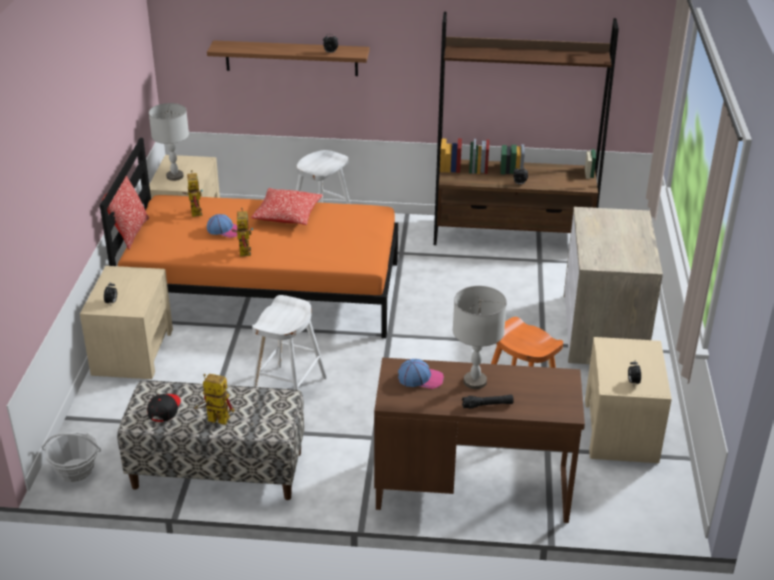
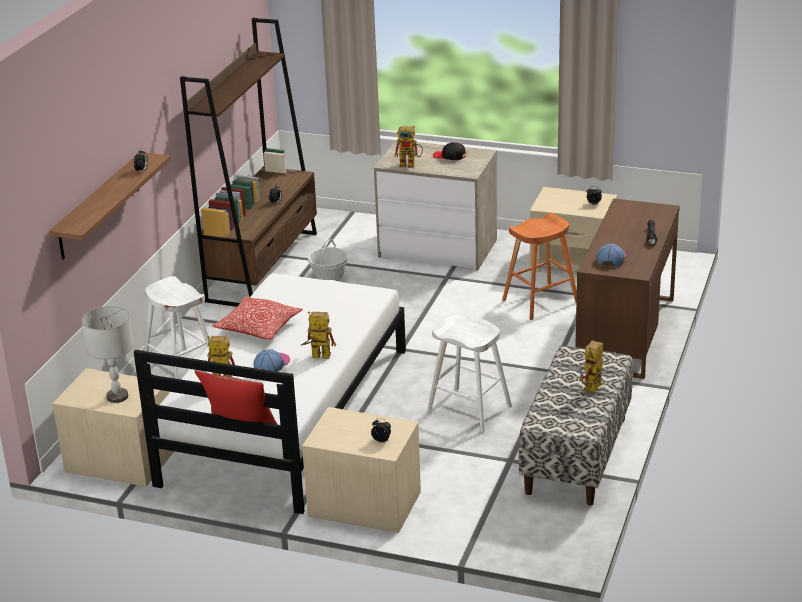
camera: 75 degrees left, 5 degrees down
basket [42,432,101,482] -> basket moved to [308,239,349,281]
orange bed [100,138,398,338] -> white bed [134,273,406,514]
black cap [147,394,181,422] -> black cap moved to [433,142,466,160]
grey table lamp [453,286,507,389] -> none
none -> toy robot [394,126,423,168]

